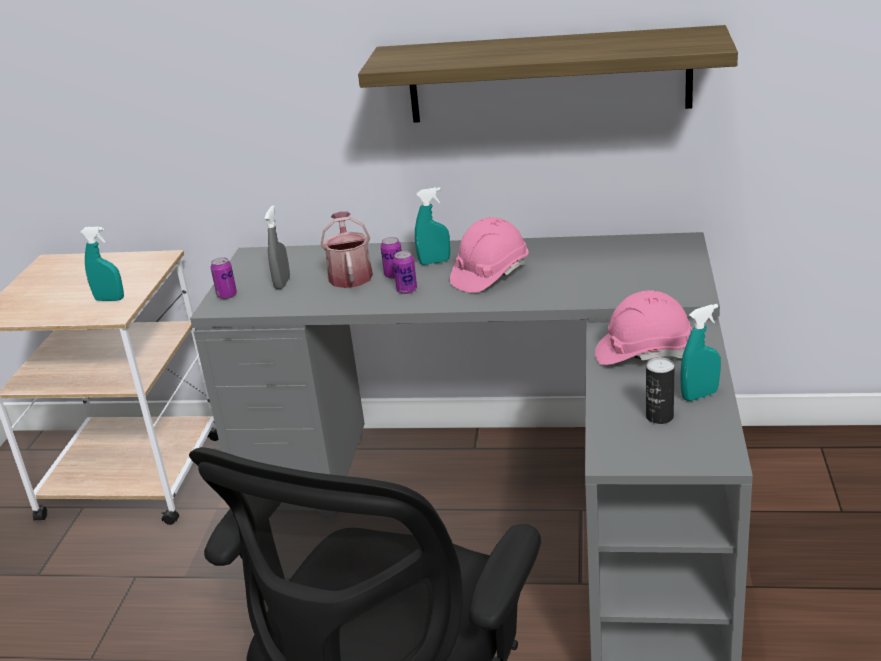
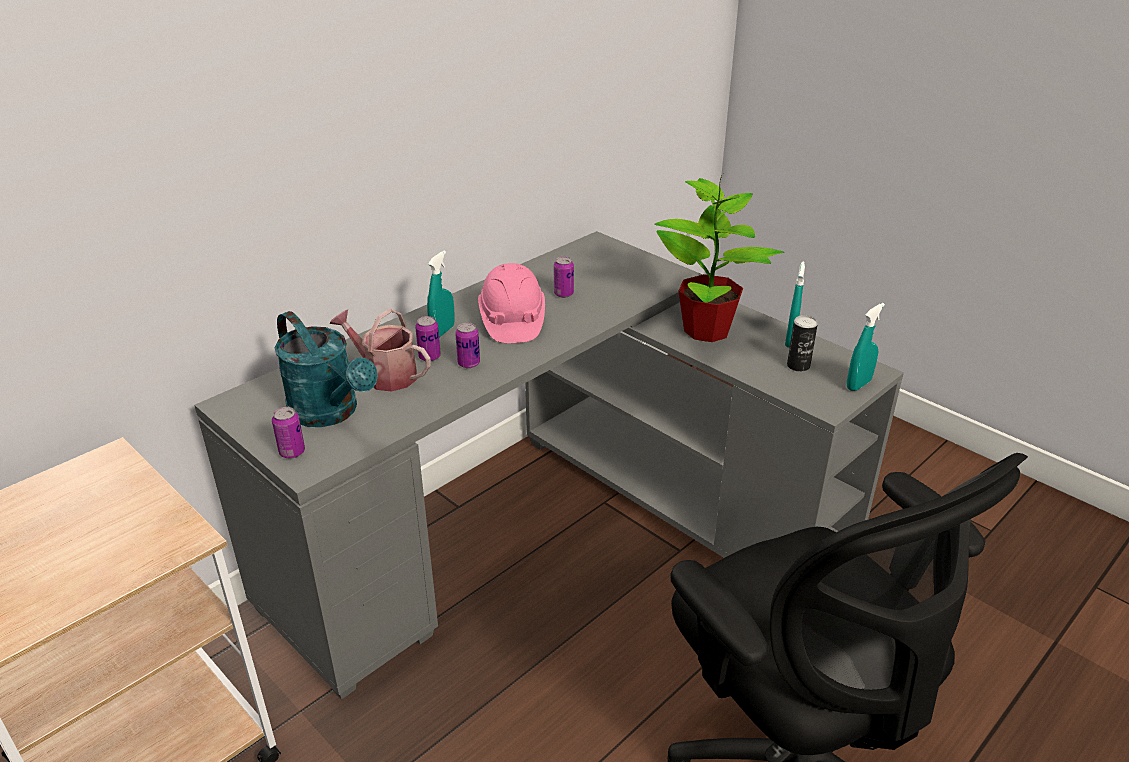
camera: 55 degrees left, 5 degrees up
turquoise spray bottle [81,226,124,301] -> turquoise spray bottle moved to [847,303,885,391]
grey spray bottle [265,205,290,289] -> turquoise watering can [275,311,378,427]
shelf [358,25,738,123] -> none
pink hard hat [595,290,692,365] -> potted plant [654,174,784,342]
none -> can [554,257,574,298]

